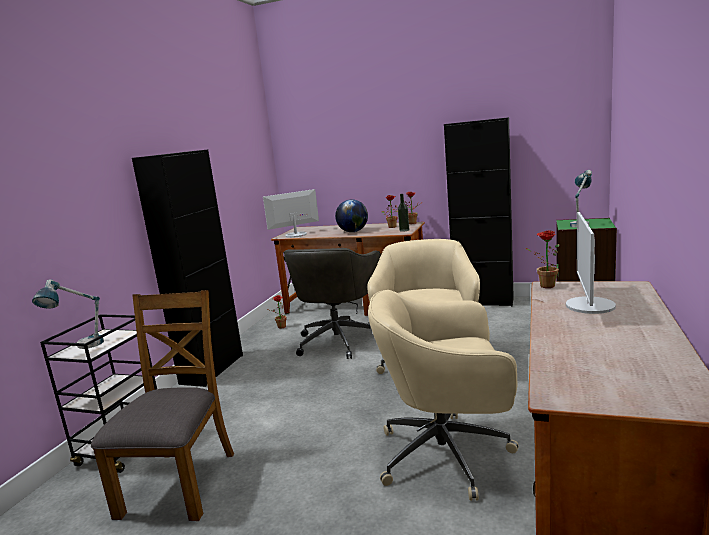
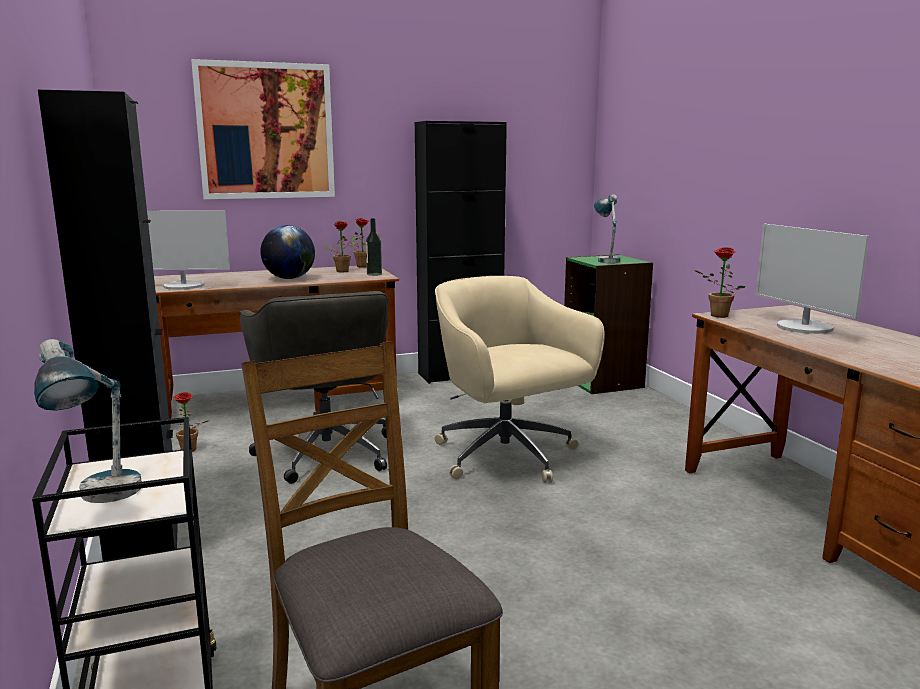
camera: 40 degrees left, 0 degrees up
monitor [263,189,319,238] -> monitor turned 120 degrees counterclockwise [147,210,230,290]
beige office chair [368,290,519,501] -> none
none -> picture [191,59,335,199]

